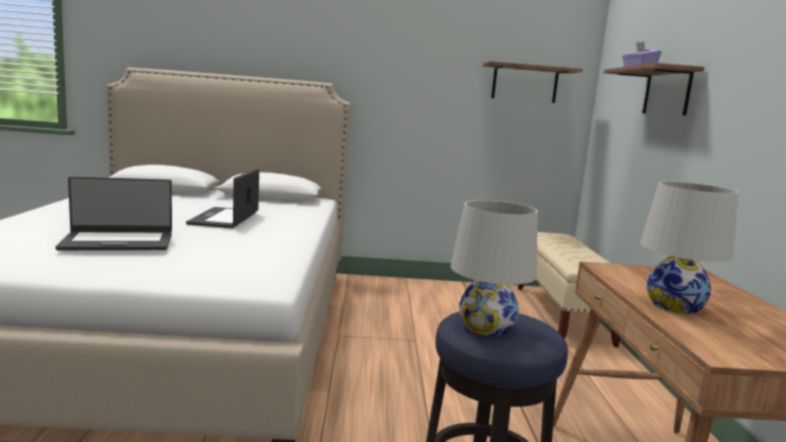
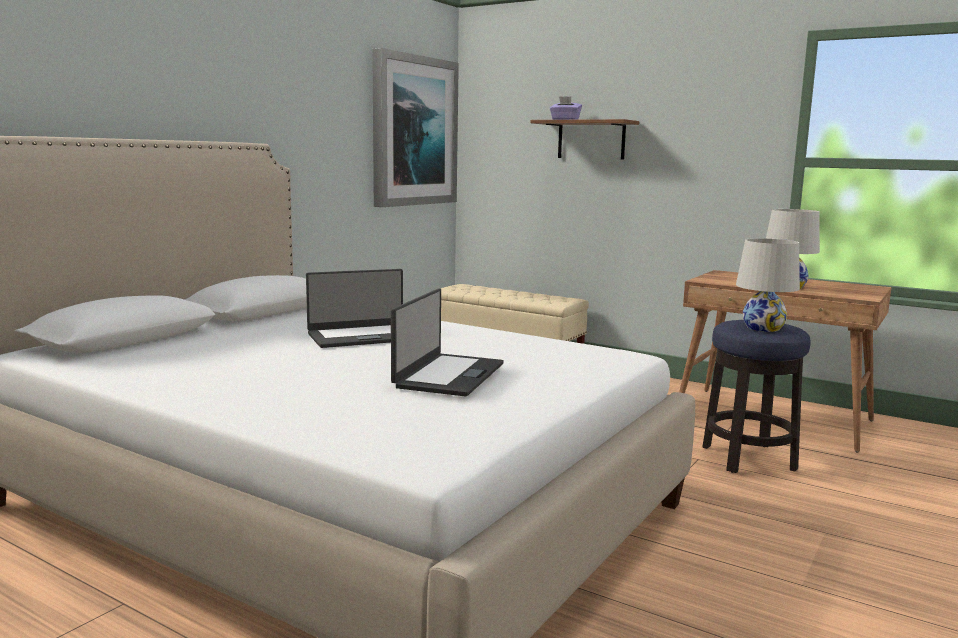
camera: 55 degrees left, 0 degrees up
laptop [186,169,259,228] -> laptop turned 60 degrees counterclockwise [306,269,403,348]
shelf [483,61,583,103] -> picture [372,48,459,207]

